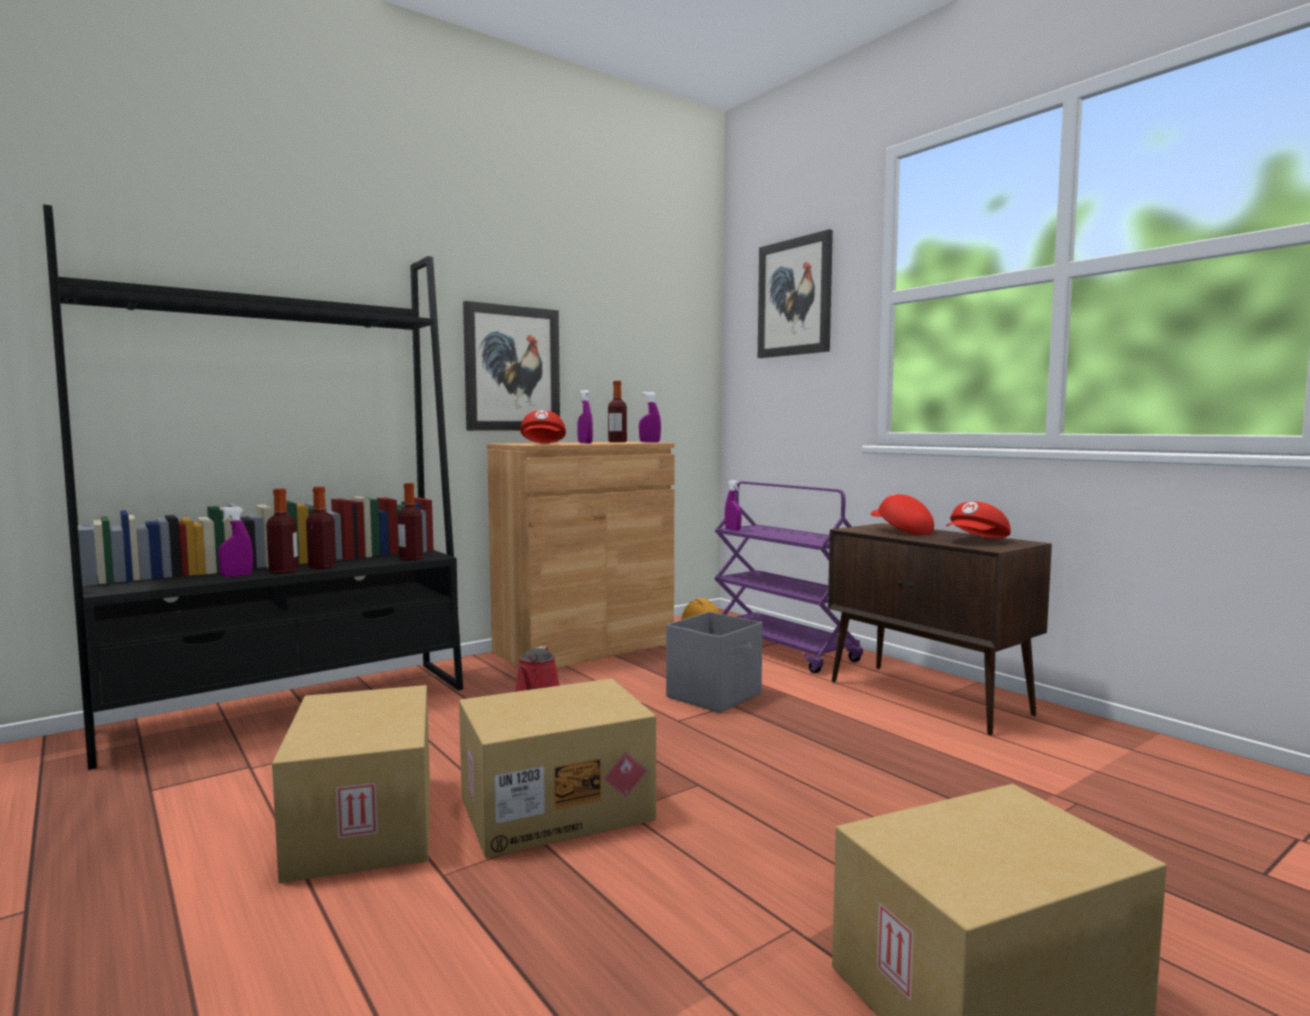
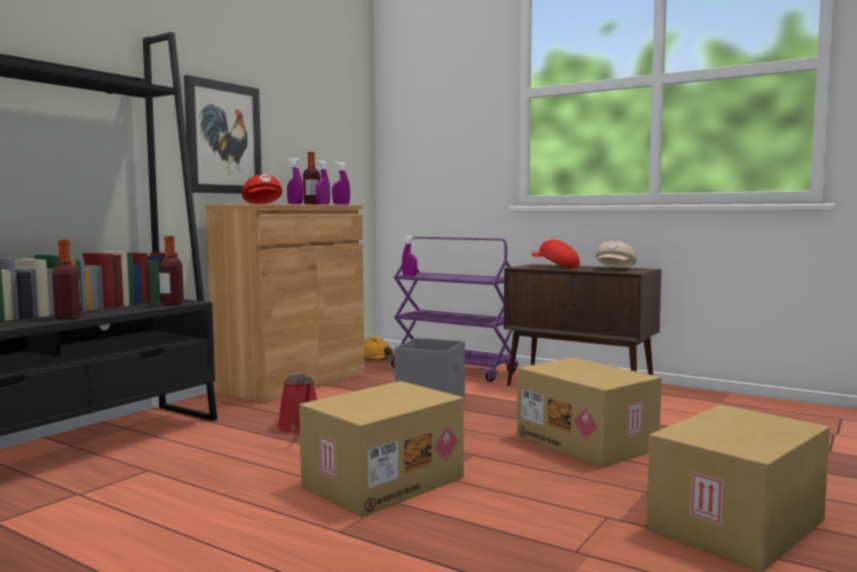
camera: 20 degrees left, 0 degrees up
purple spray bottle [218,506,253,577] -> purple spray bottle moved to [315,160,330,204]
cardboard box [272,685,430,883] -> cardboard box moved to [517,358,662,468]
bottle [306,487,336,569] -> none
picture [758,229,833,358] -> none
red cap [946,501,1011,538] -> beige cap [596,241,637,268]

